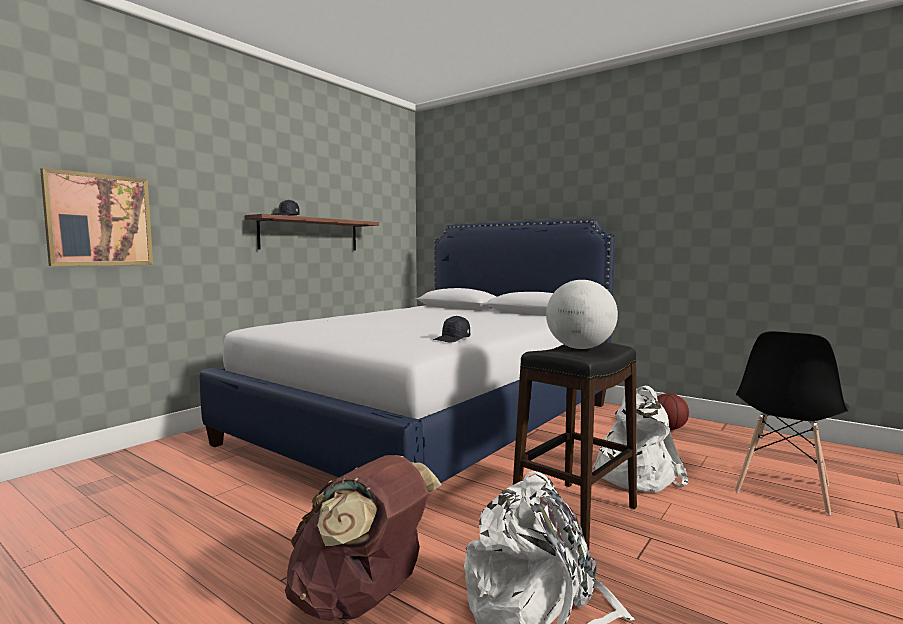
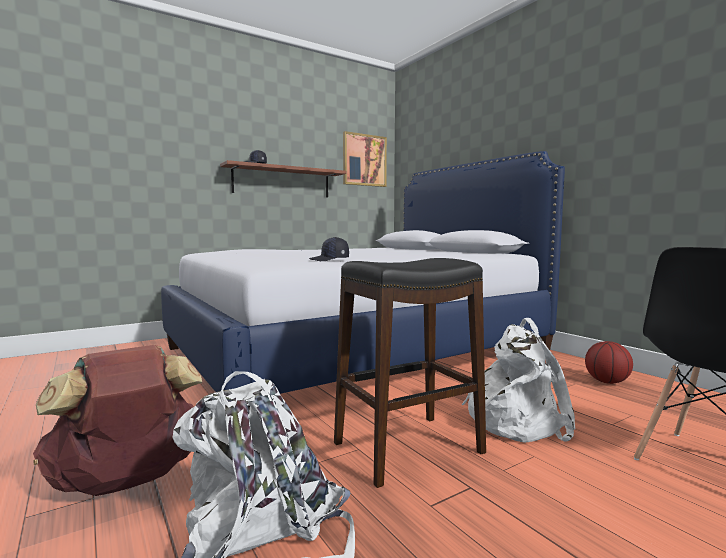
camera: 20 degrees right, 0 degrees up
picture [40,168,153,266] -> picture moved to [343,131,387,187]
globe [546,280,618,349] -> none

